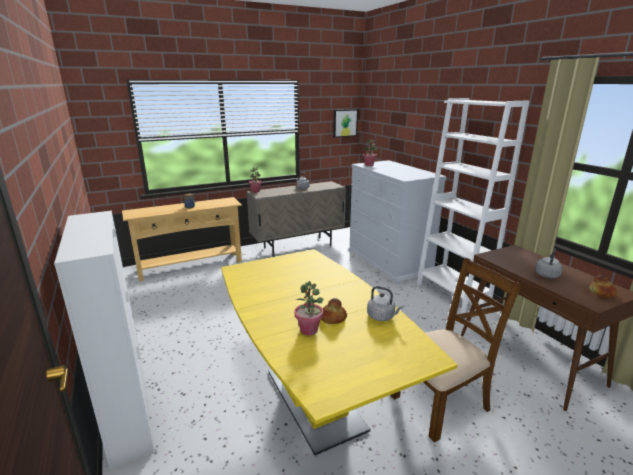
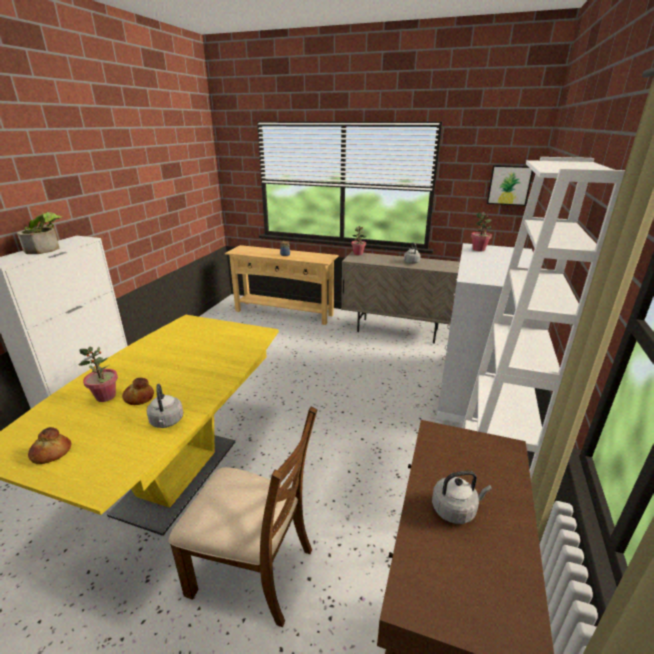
camera: 45 degrees right, 5 degrees up
bread [589,274,617,297] -> bread moved to [28,427,71,464]
none -> potted plant [17,212,62,254]

